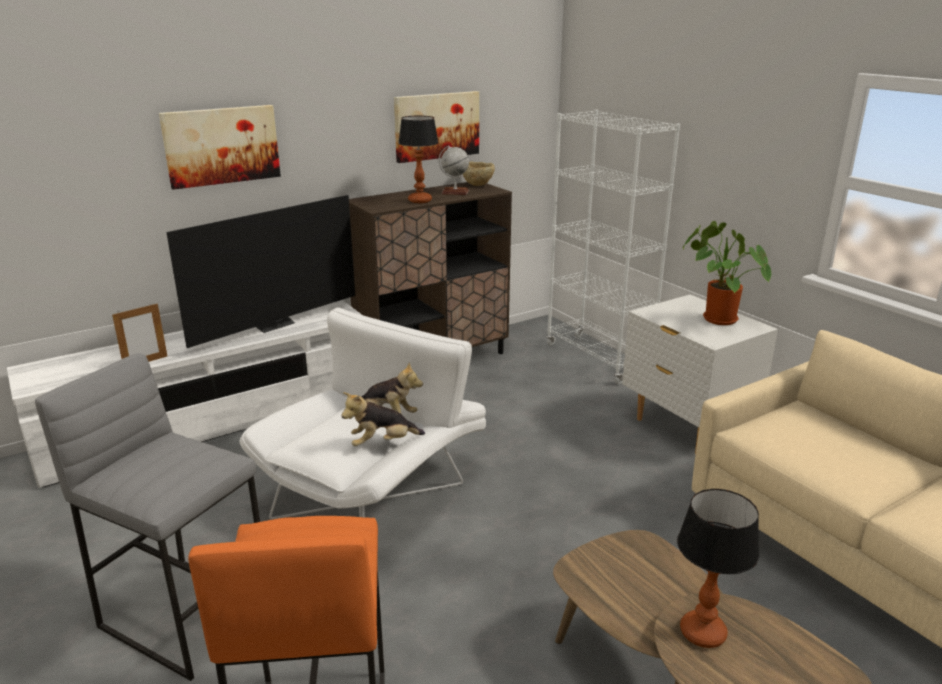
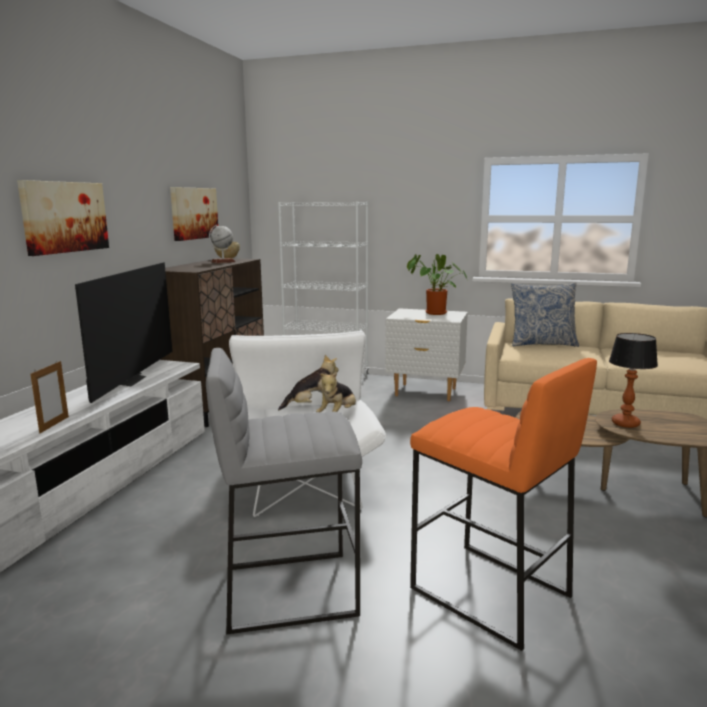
camera: 40 degrees left, 10 degrees down
table lamp [398,116,439,203] -> none
none -> pillow [511,282,579,347]

